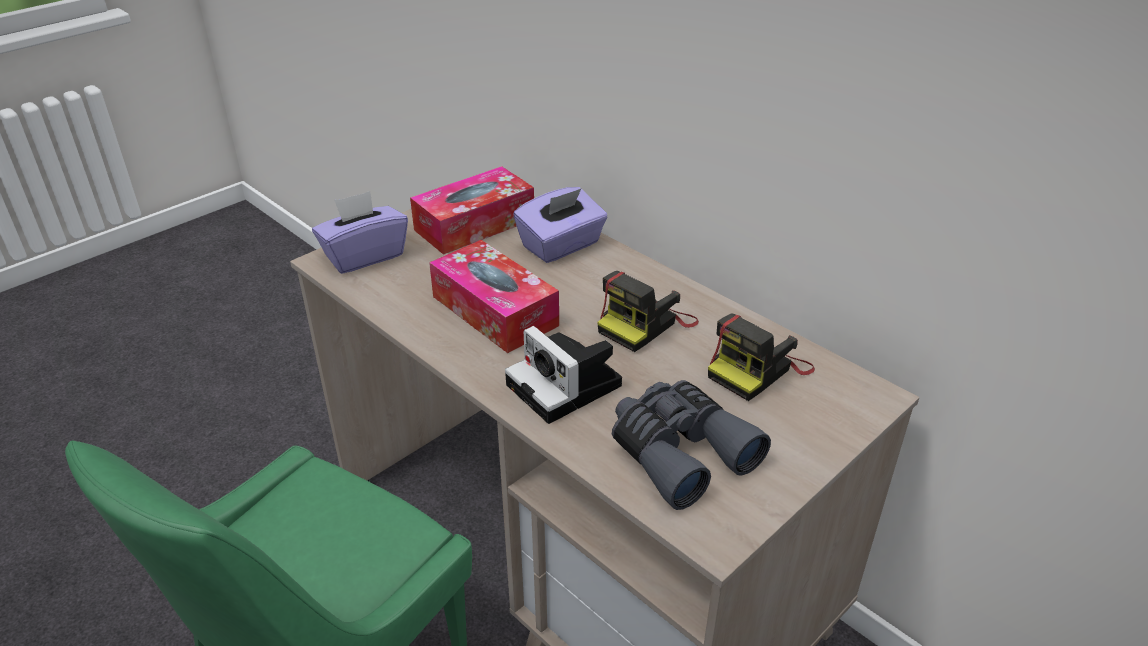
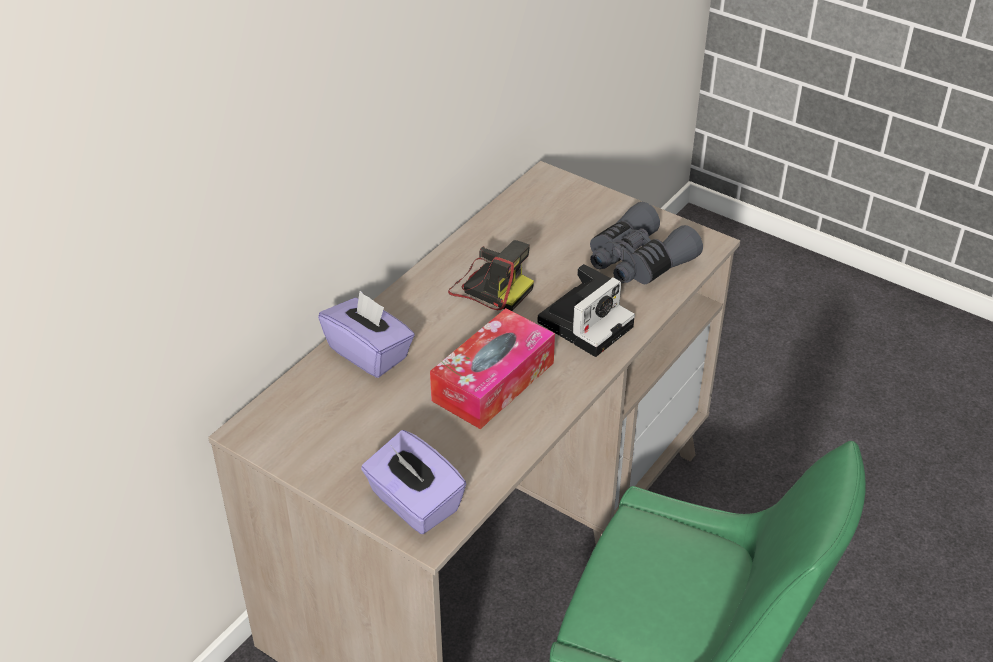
camera: 100 degrees left, 5 degrees up
tissue box [410,166,534,255] -> none
camera [708,313,815,401] -> none

